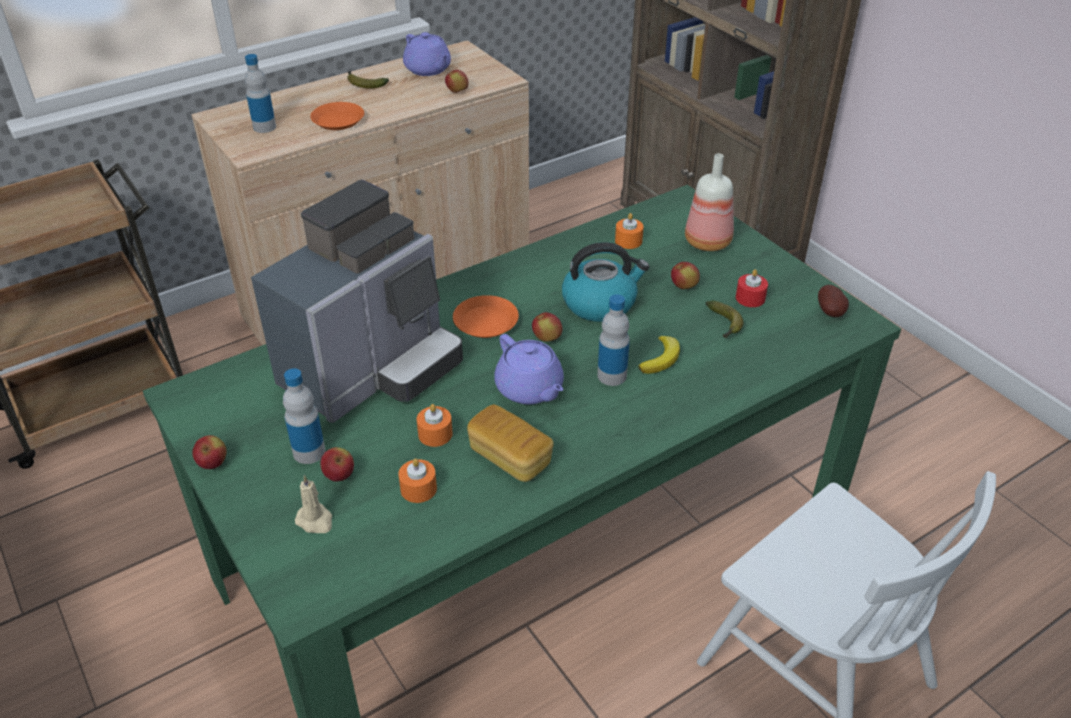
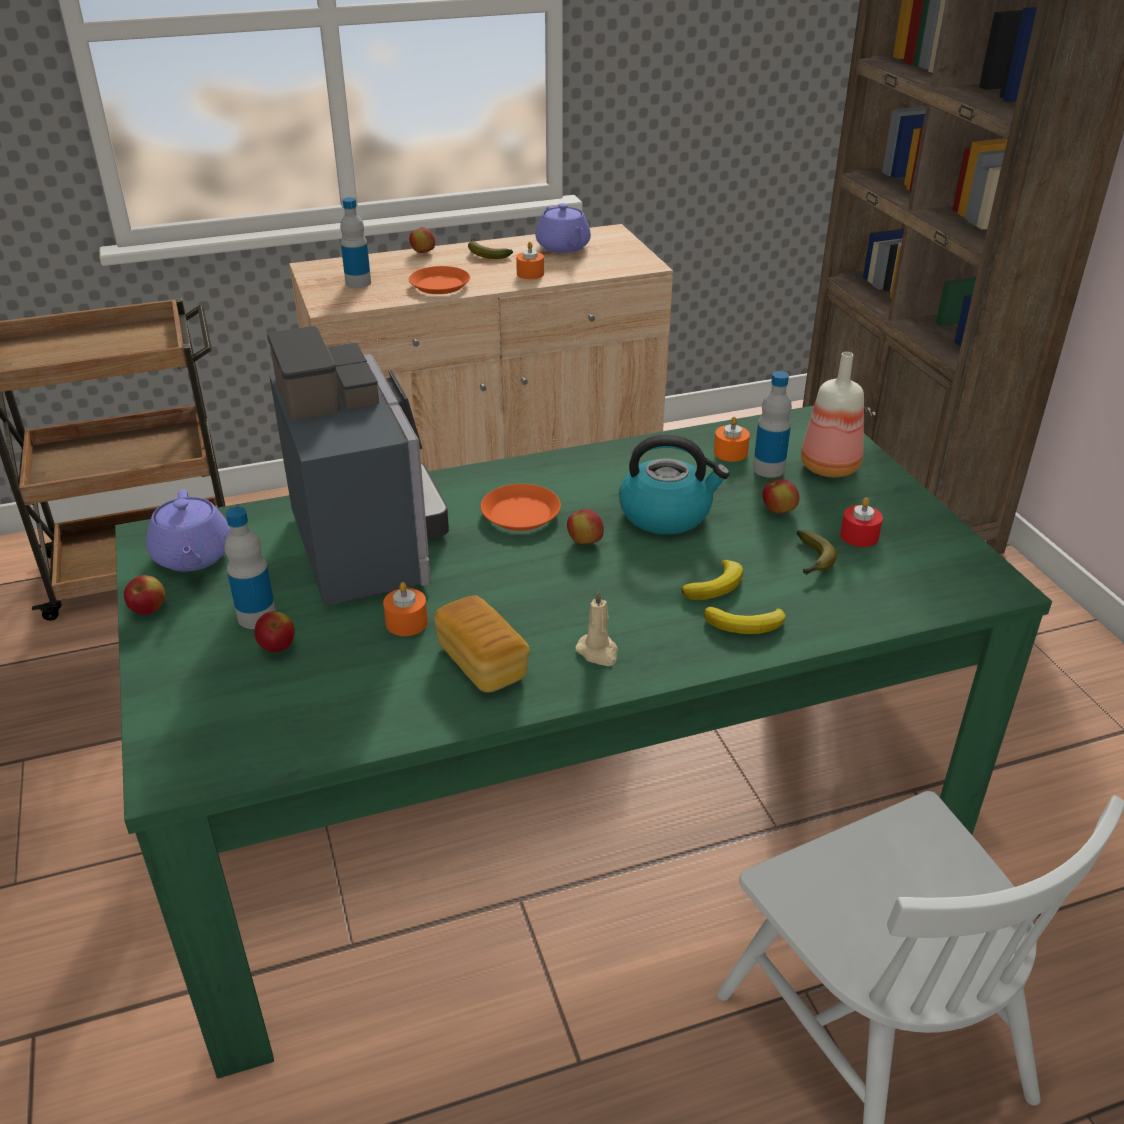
camera: 15 degrees right, 5 degrees down
coffee machine [251,180,463,423] -> coffee machine turned 75 degrees counterclockwise [267,326,449,606]
beige candle [295,475,332,533] -> beige candle moved to [575,590,618,666]
orange candle [398,459,437,503] -> orange candle moved to [516,242,544,279]
apple [445,70,469,93] -> apple moved to [409,227,435,253]
purple teapot [494,334,564,404] -> purple teapot moved to [146,489,230,571]
bottle [597,294,630,386] -> bottle moved to [753,371,792,478]
potato [818,285,849,317] -> none
none -> banana [704,607,785,634]

